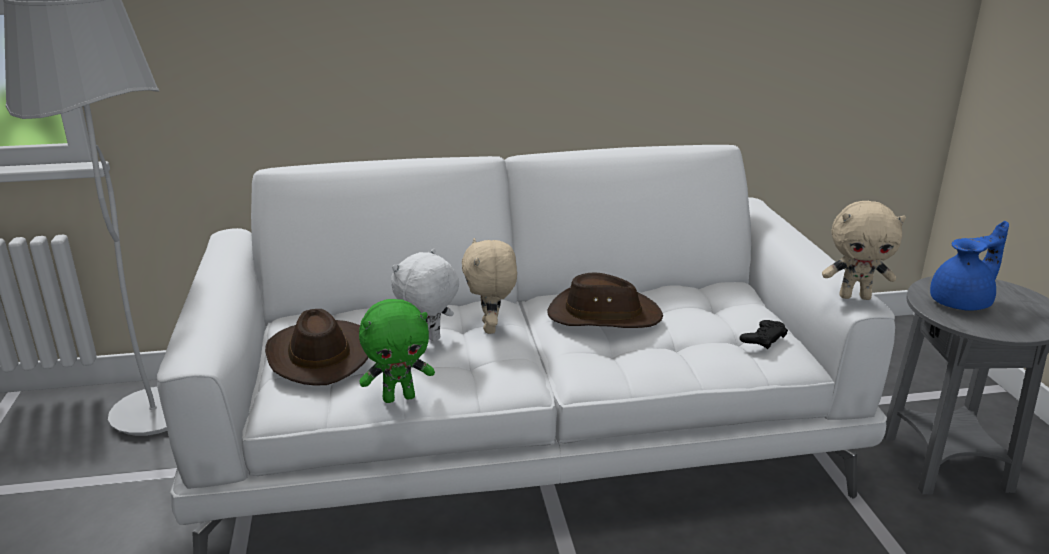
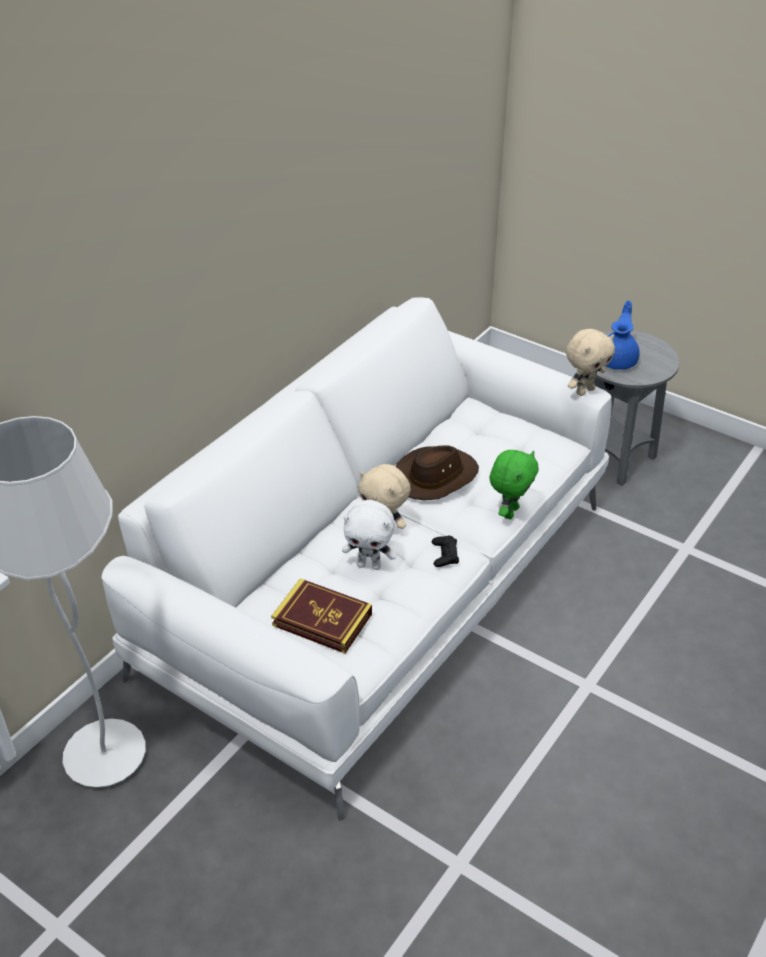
camera: 45 degrees left, 15 degrees up
brown hat [265,309,369,386] -> book [271,578,372,653]
green plush toy [359,299,435,403] -> green plush toy moved to [490,450,539,519]
white plush toy [391,249,459,341] -> white plush toy turned 75 degrees counterclockwise [342,500,397,570]
black game controller [739,320,788,349] -> black game controller moved to [432,536,459,567]

